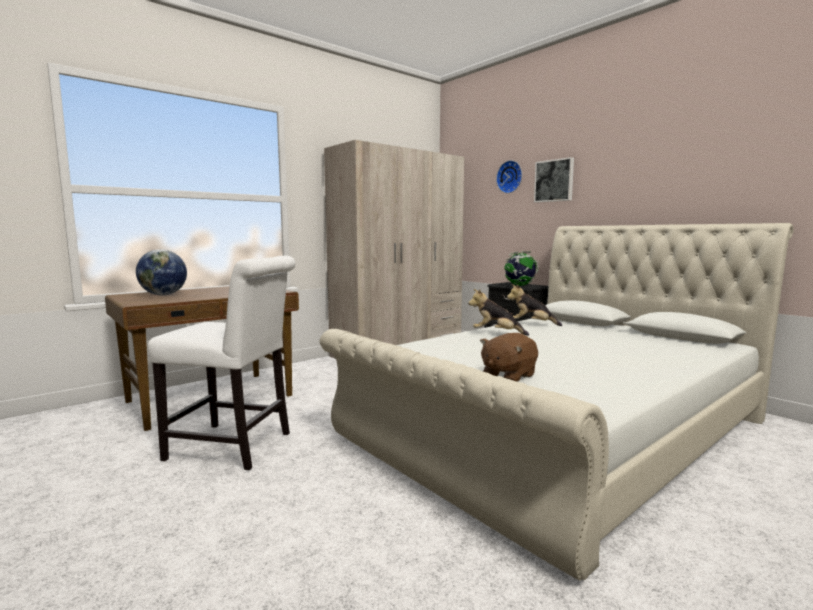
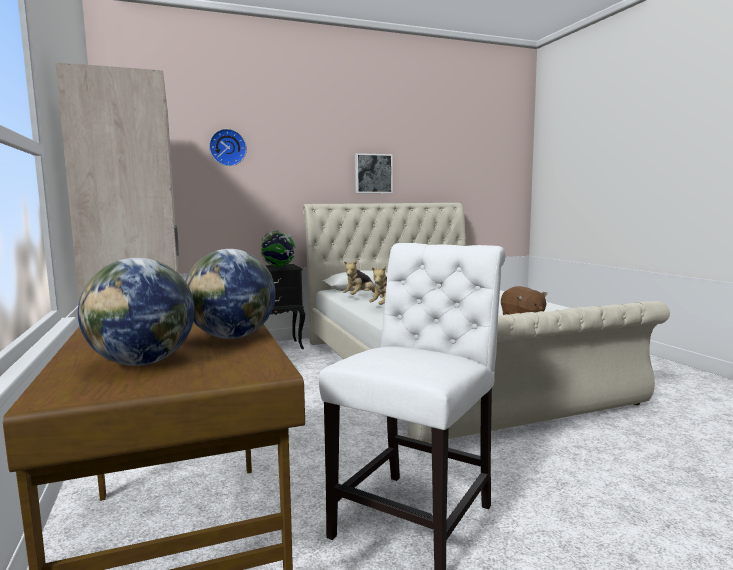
camera: 70 degrees left, 0 degrees up
picture [534,157,574,203] -> picture moved to [355,153,393,193]
none -> globe [185,249,276,339]

